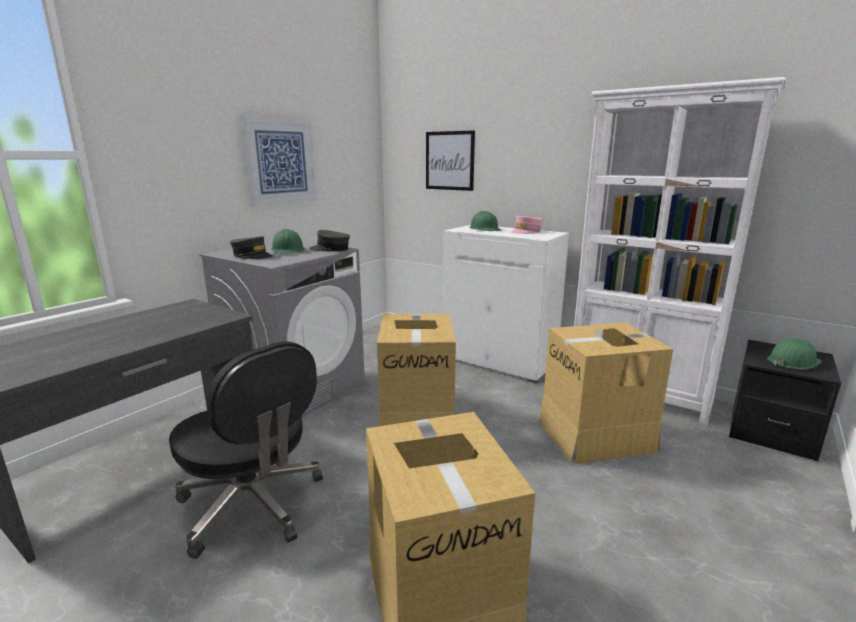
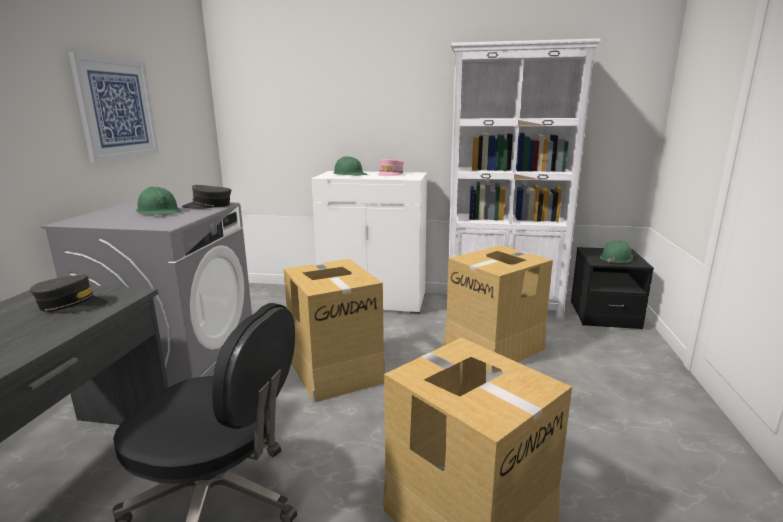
camera: 25 degrees left, 0 degrees up
grey cap [230,236,273,259] -> grey cap moved to [30,274,108,314]
picture [426,130,475,191] -> none

